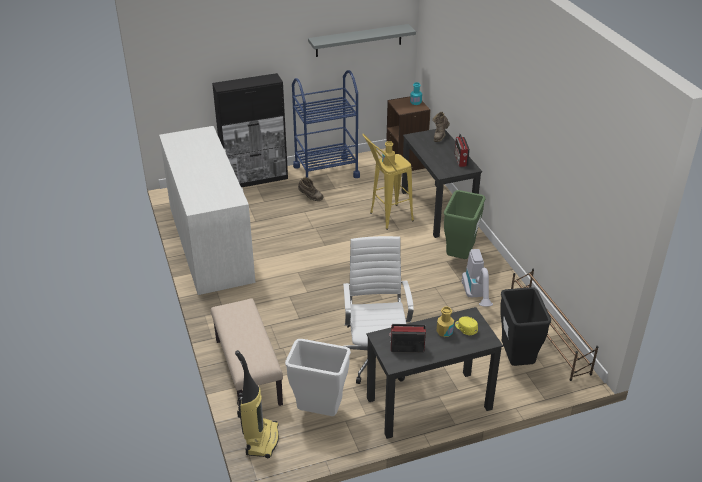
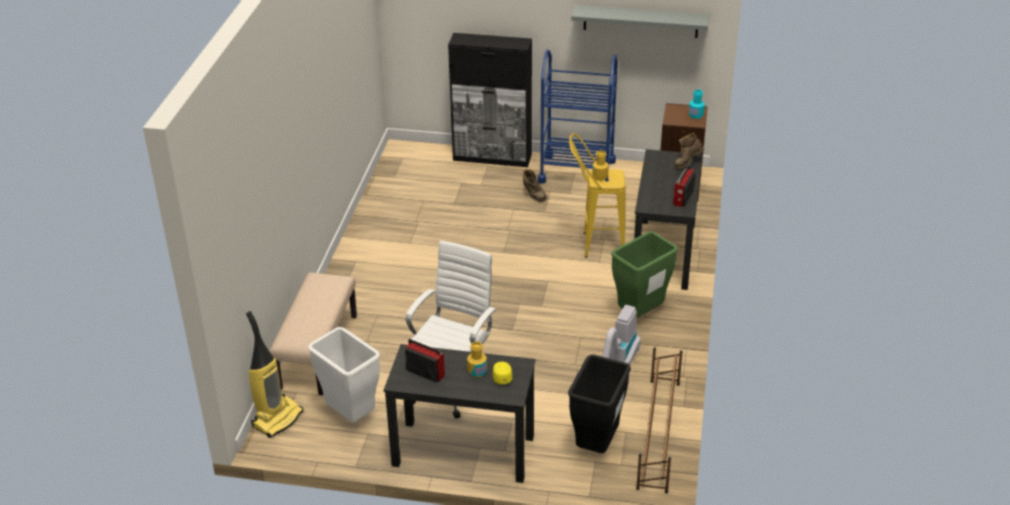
camera: 30 degrees right, 0 degrees up
white dresser [159,126,255,295] -> none

